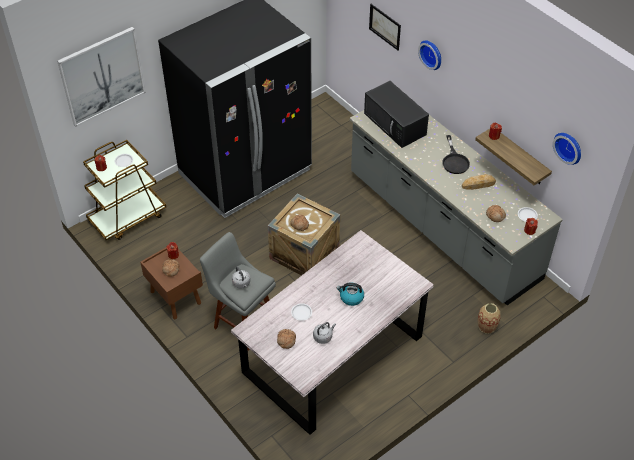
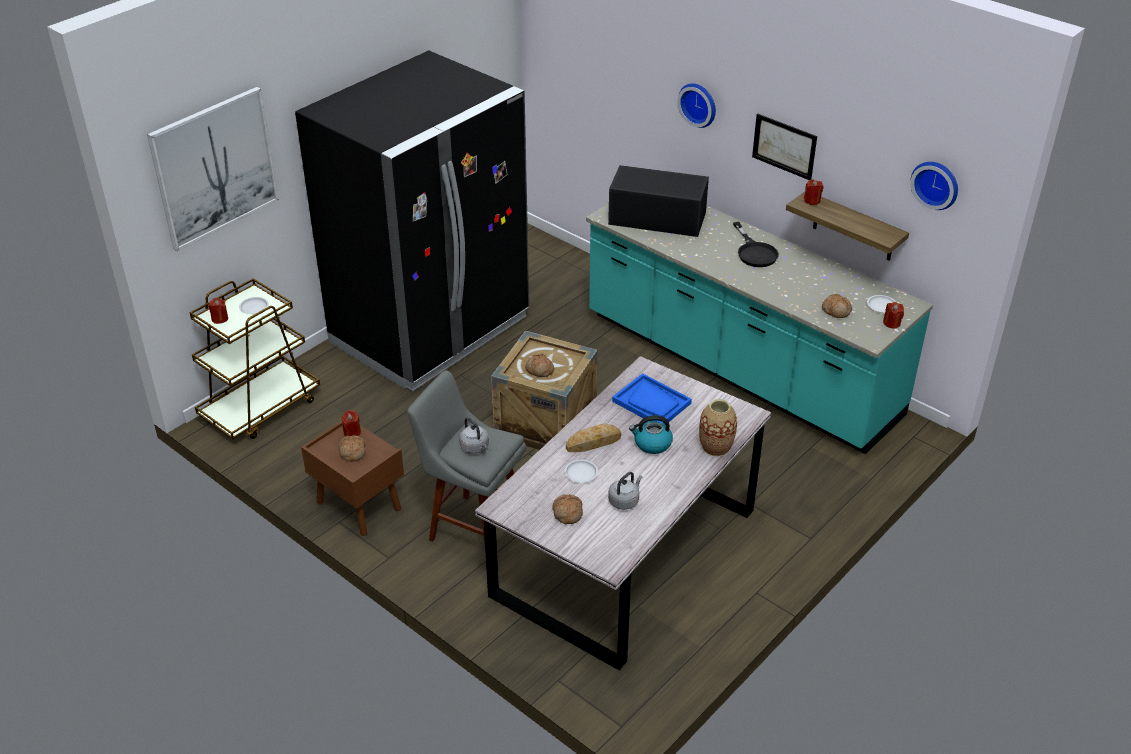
camera: 10 degrees left, 10 degrees down
grey counter [350,110,563,305] -> turquoise counter [586,203,933,454]
black microwave [364,81,429,148] -> black microwave turned 150 degrees clockwise [608,165,709,237]
picture [369,4,401,51] -> picture moved to [752,114,817,180]
bread [462,174,496,190] -> bread moved to [566,423,621,452]
vase [478,303,500,334] -> vase moved to [699,399,737,456]
none -> blue tray [612,373,692,424]

